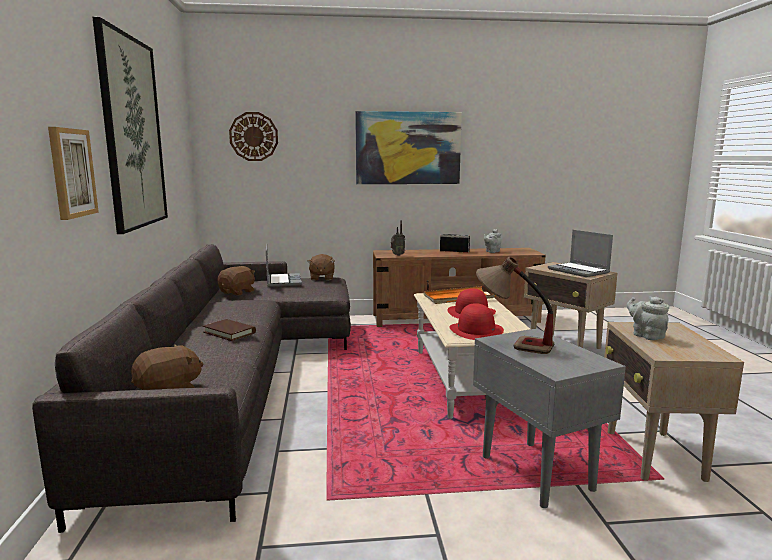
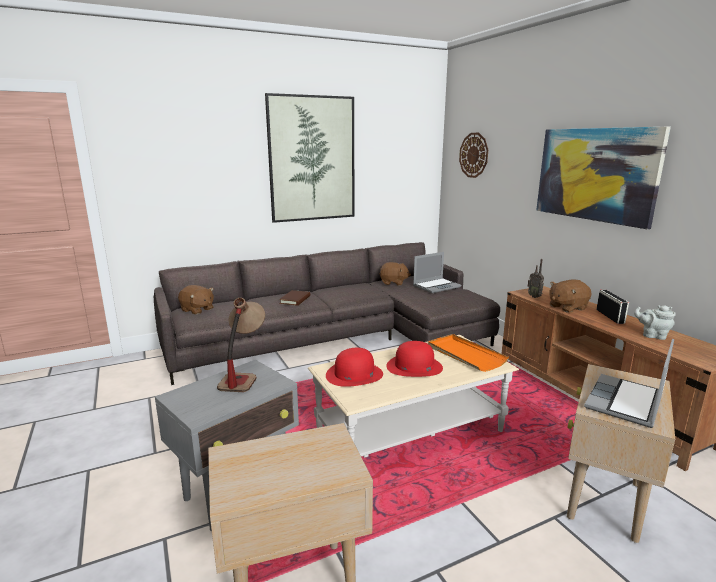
camera: 70 degrees right, 5 degrees up
picture [48,127,99,220] -> none
brown plush toy [307,254,335,280] -> brown plush toy moved to [549,280,591,312]
grey teapot [627,296,669,340] -> none

